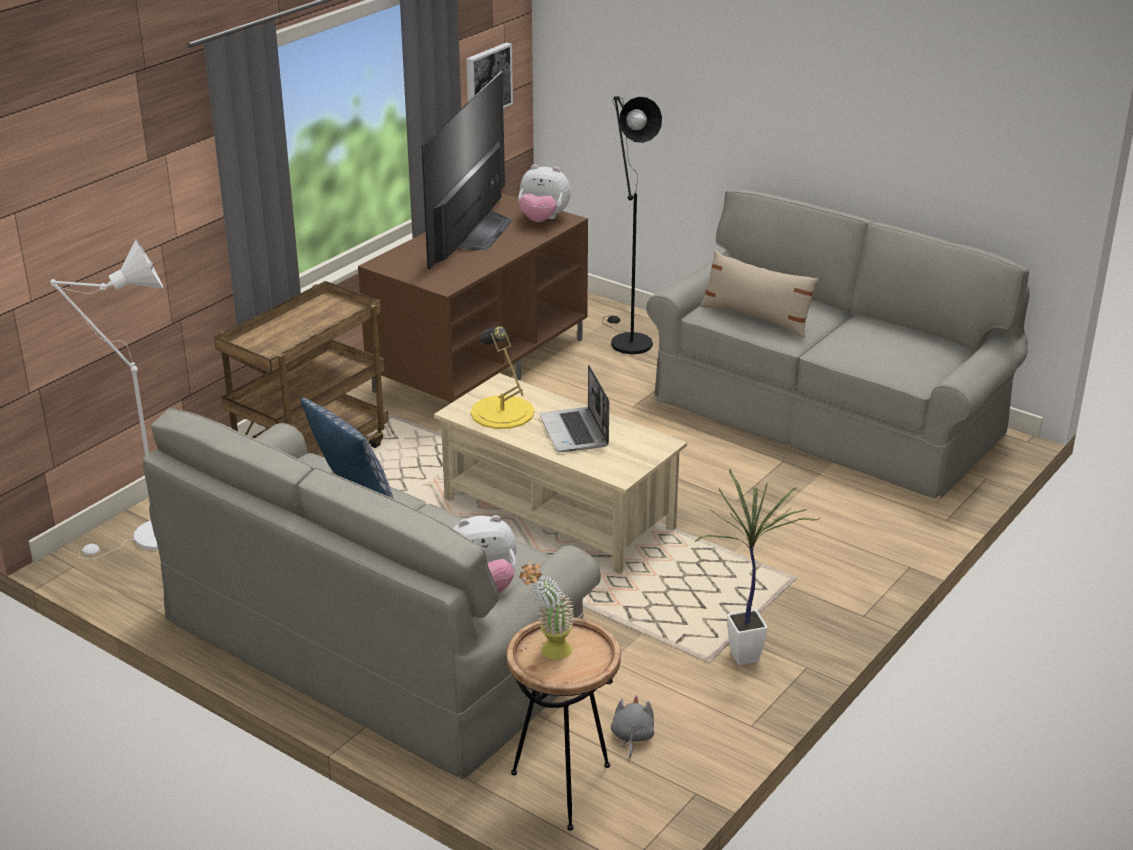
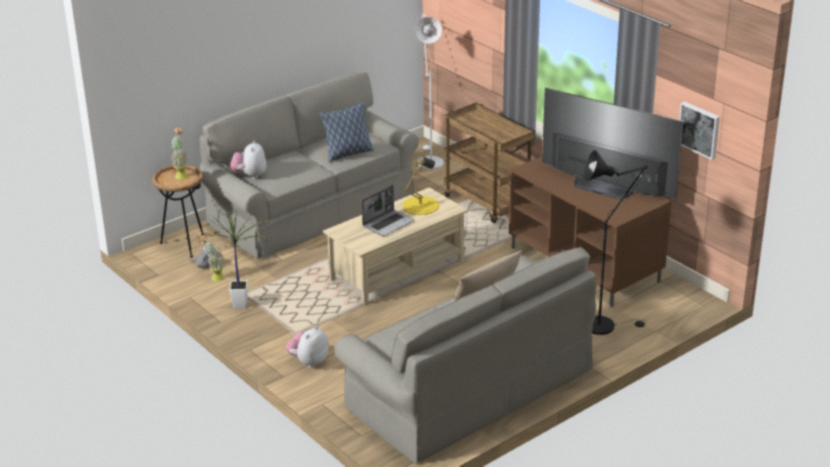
camera: 105 degrees right, 0 degrees up
plush toy [518,164,571,222] -> plush toy moved to [286,326,329,368]
laptop [539,365,609,452] -> laptop turned 135 degrees clockwise [362,185,414,236]
none -> potted plant [198,234,225,281]

